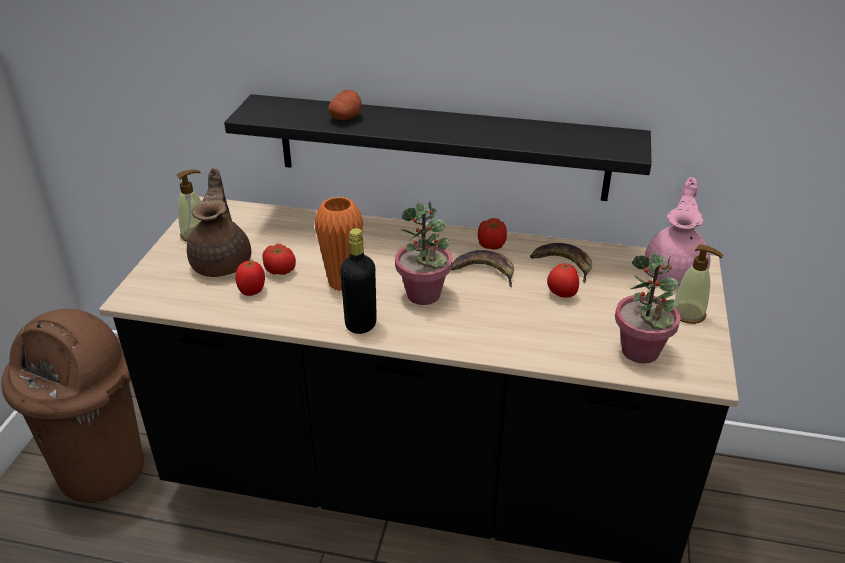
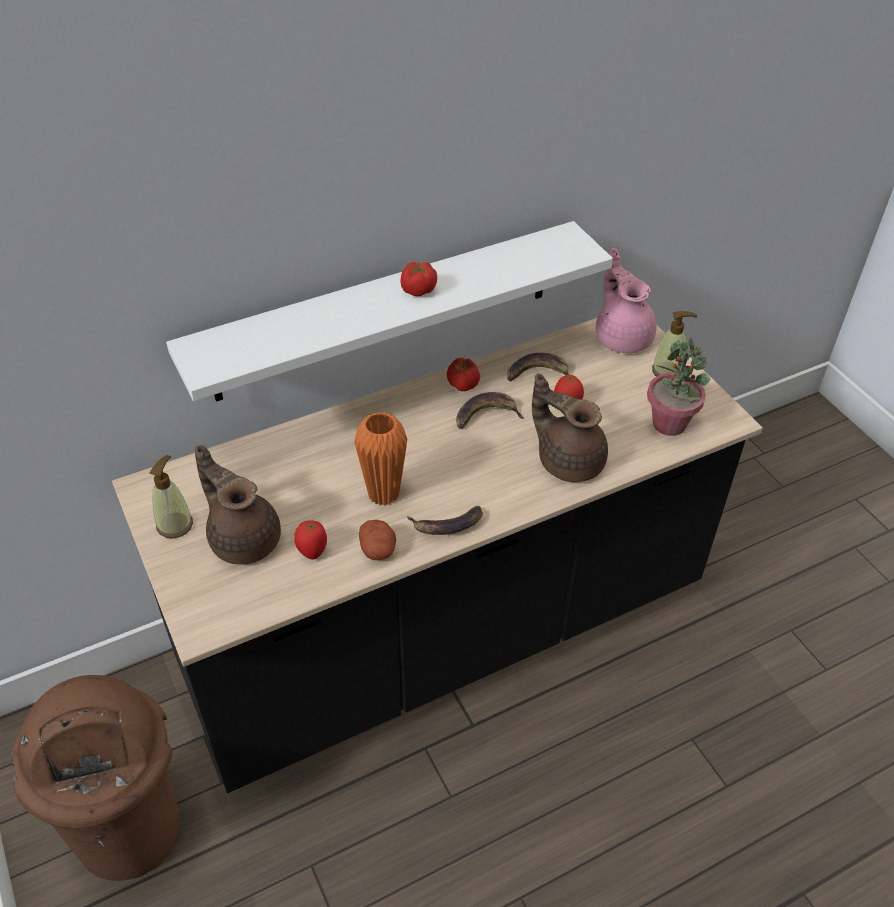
camera: 40 degrees left, 10 degrees up
black shelf [224,94,652,201] -> white shelf [166,221,613,402]
tomato [262,244,296,275] -> tomato moved to [401,261,437,296]
potato [328,90,362,120] -> potato moved to [359,520,396,560]
black bottle [340,228,377,334] -> banana [407,506,483,535]
potted plant [395,201,452,305] -> none
none -> brown teapot [532,373,608,482]

